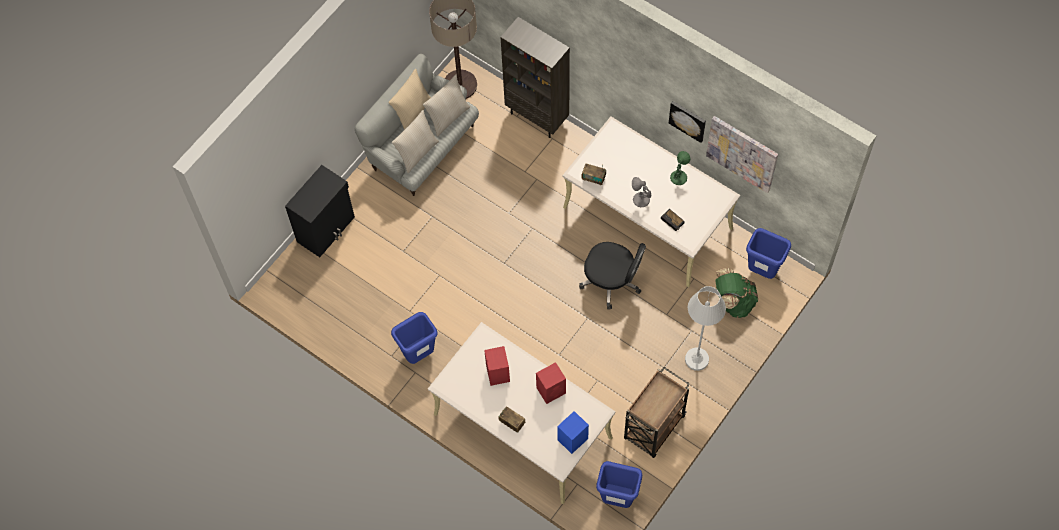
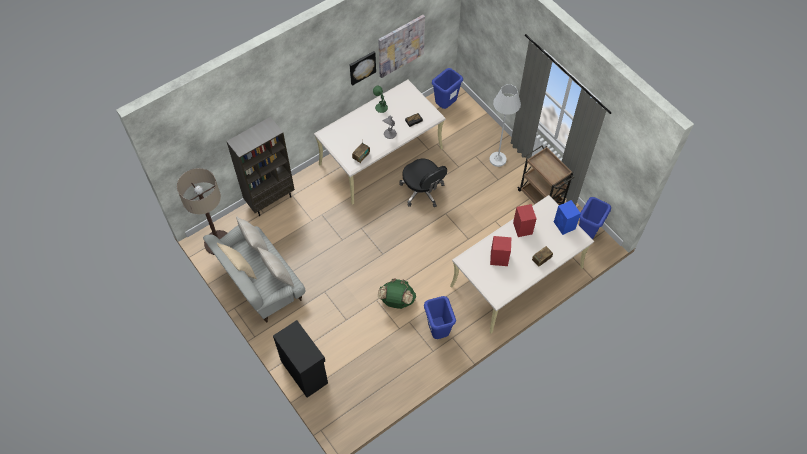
camera: 75 degrees left, 5 degrees down
black office chair [579,242,646,310] -> black office chair turned 105 degrees clockwise [399,159,447,207]
green backpack [715,268,758,318] -> green backpack moved to [378,278,416,309]

